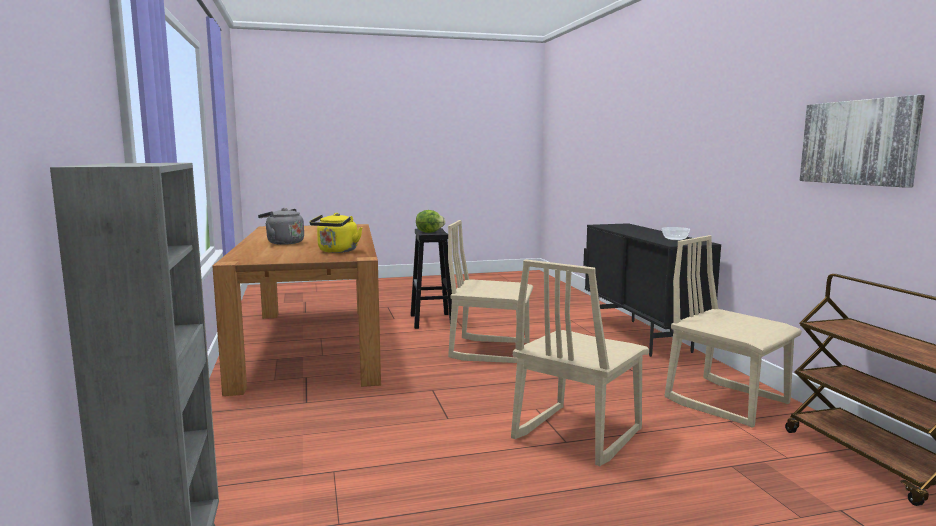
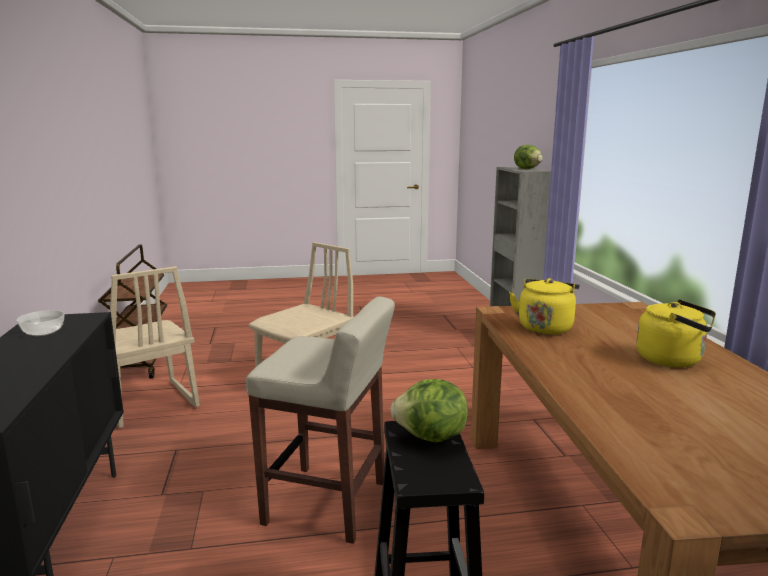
camera: 175 degrees left, 5 degrees up
grey kettle [258,208,304,245] -> yellow kettle [636,299,716,368]
beige chair [448,220,533,363] -> beige stool [246,297,395,544]
picture [800,95,925,188] -> none
none -> lettuce [514,145,543,169]

